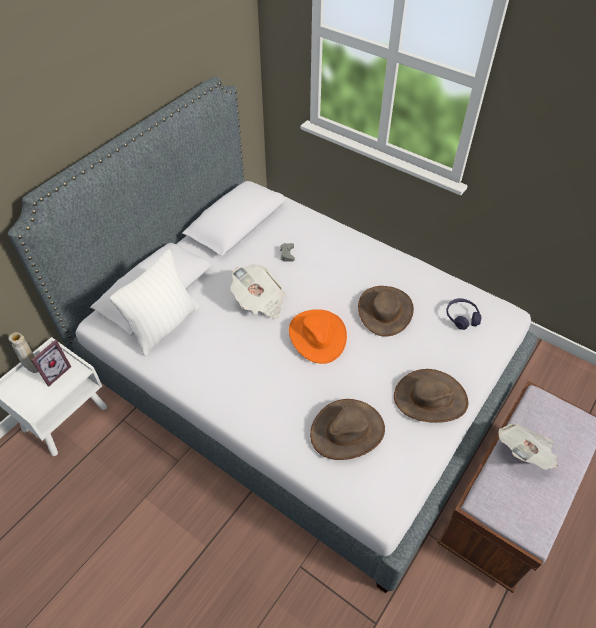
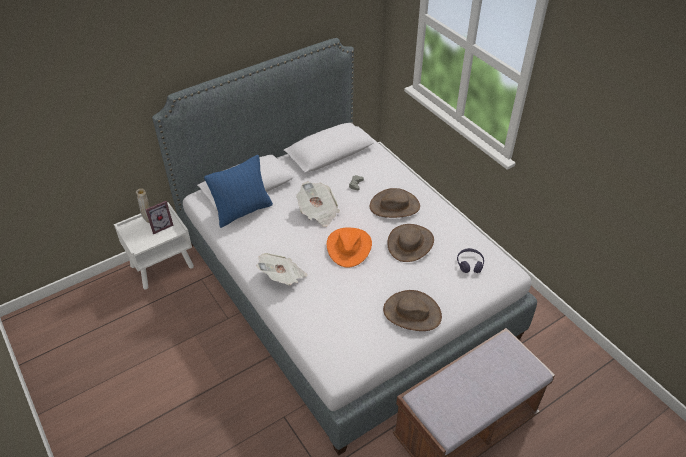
camera: 20 degrees right, 5 degrees down
white pillow [109,249,199,356] -> blue pillow [204,155,273,228]
brown hat [310,399,385,460] -> brown hat moved to [370,188,420,218]
newspaper [498,423,558,470] -> newspaper moved to [256,253,307,285]

